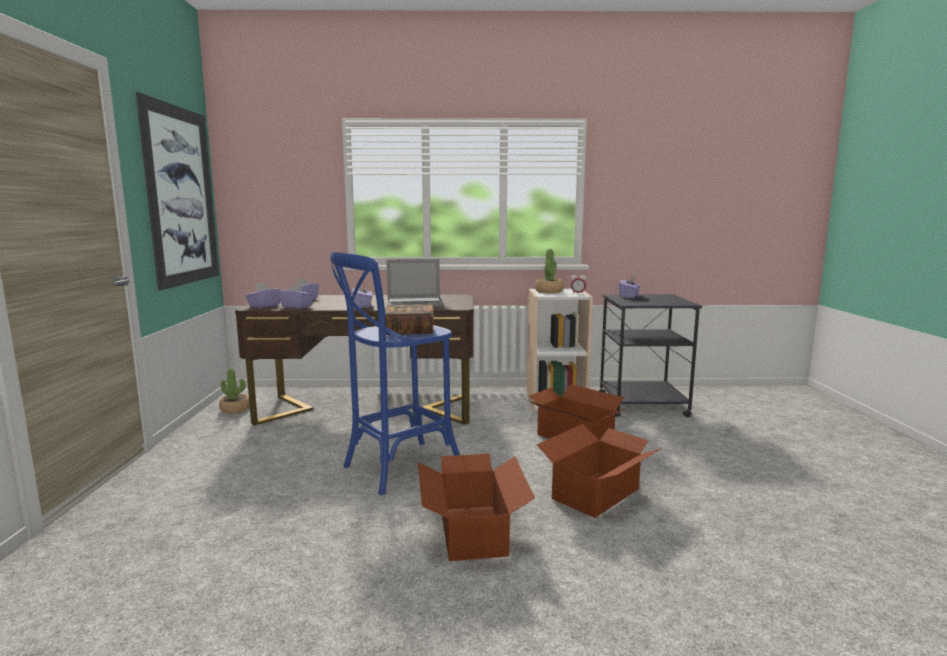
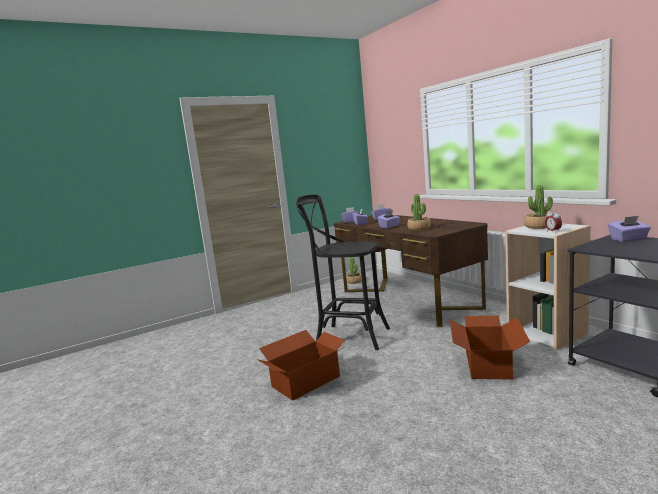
camera: 60 degrees right, 0 degrees up
picture [136,92,219,291] -> none
blue stool [330,252,460,495] -> black stool [296,195,390,350]
book [385,304,434,335] -> none
laptop [386,259,444,308] -> potted plant [407,194,431,230]
cardboard box [537,424,660,518] -> none

